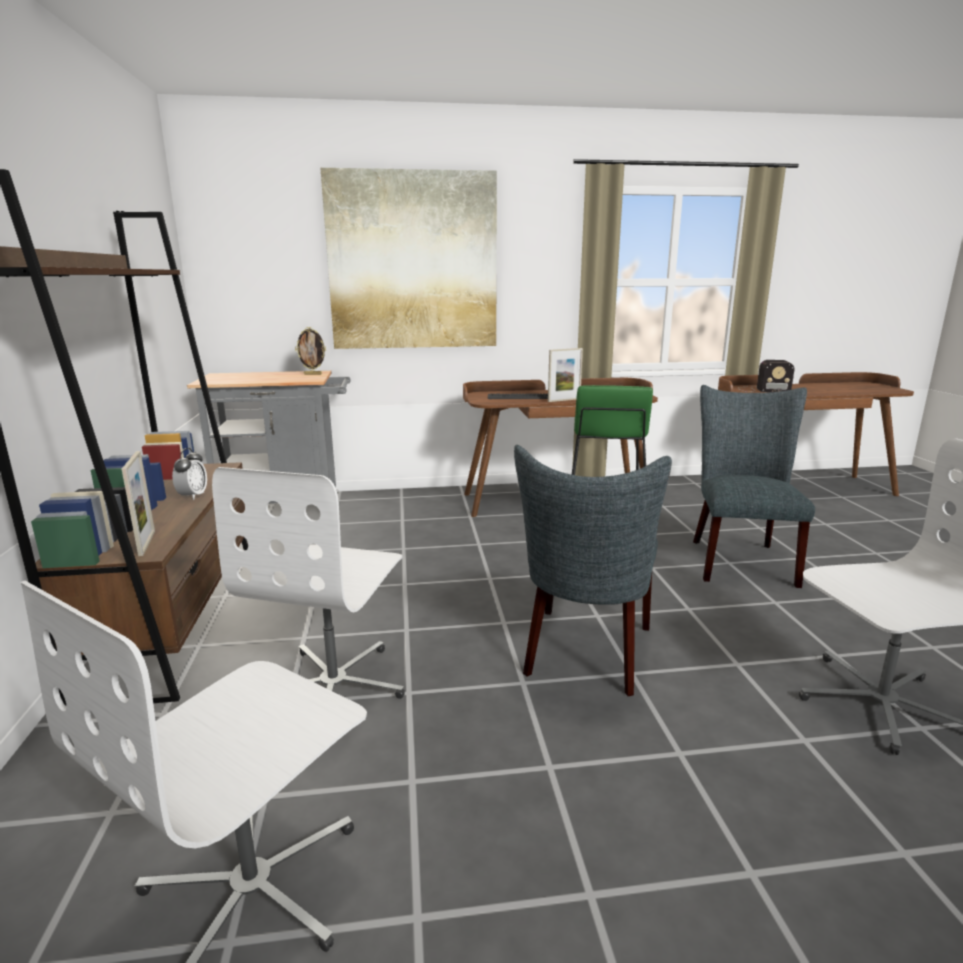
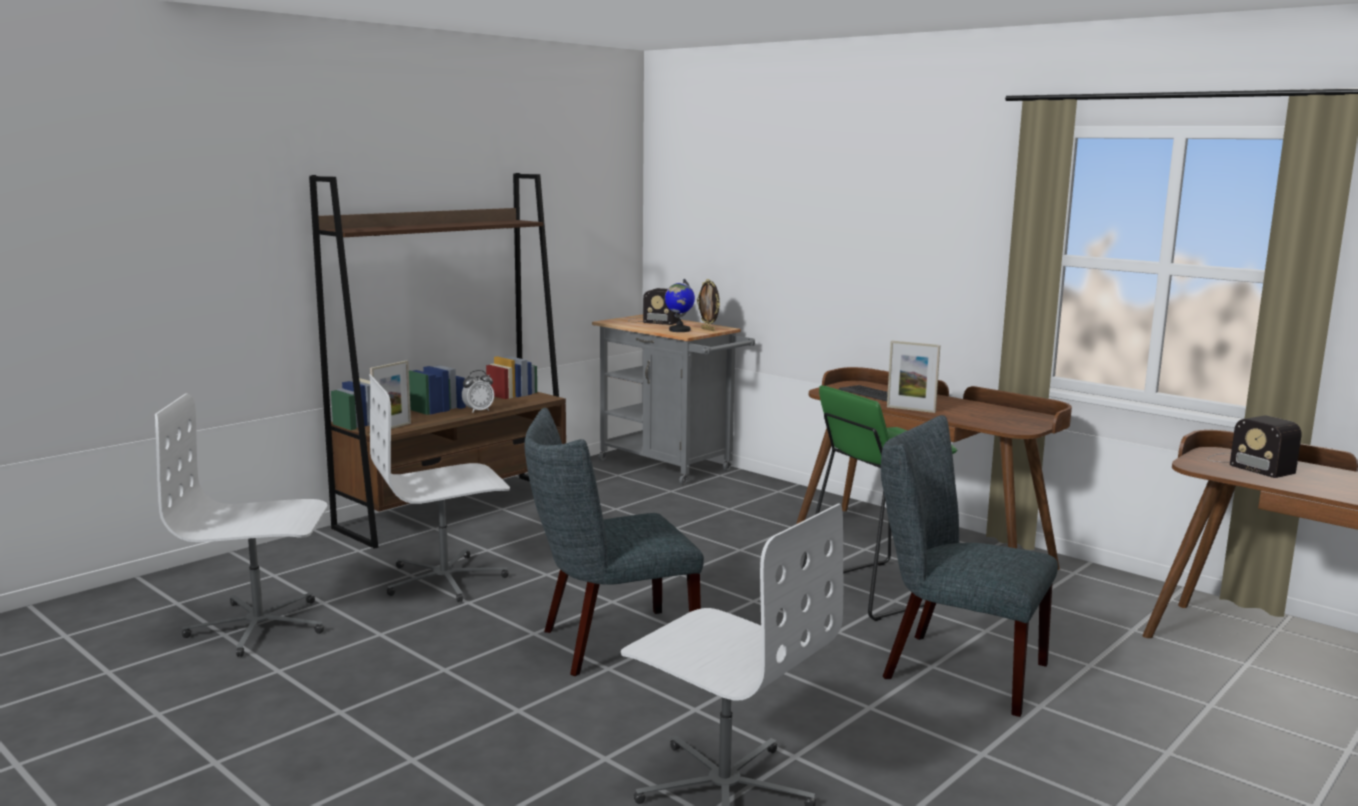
camera: 50 degrees right, 5 degrees down
picture [320,168,497,349] -> none
grey chair [693,385,815,588] -> grey chair turned 120 degrees counterclockwise [881,415,1058,717]
none -> radio [628,288,680,325]
none -> globe [665,279,695,332]

